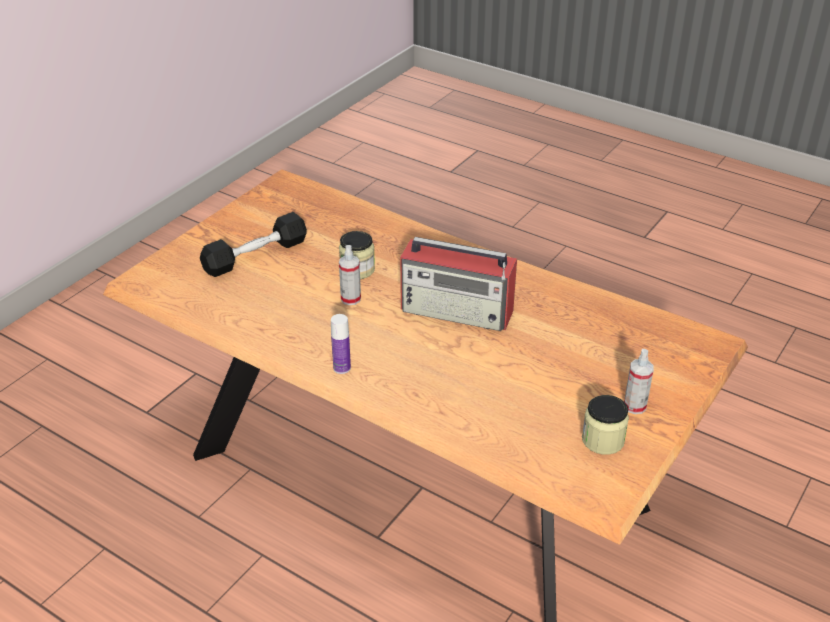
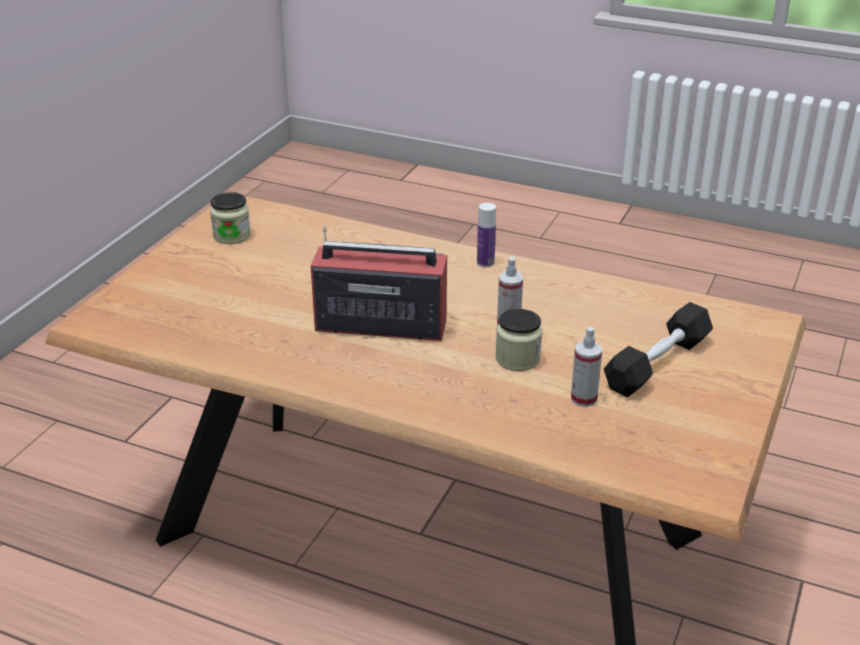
camera: 170 degrees right, 5 degrees down
spray bottle [624,349,654,414] -> spray bottle moved to [571,327,602,407]

